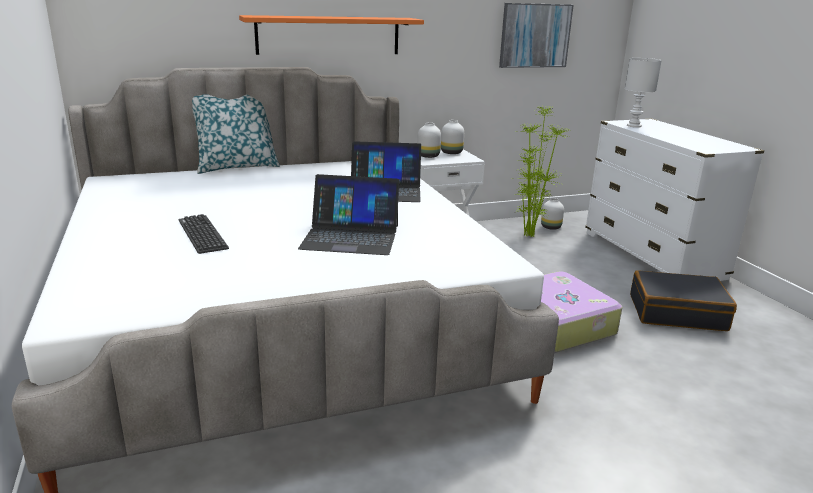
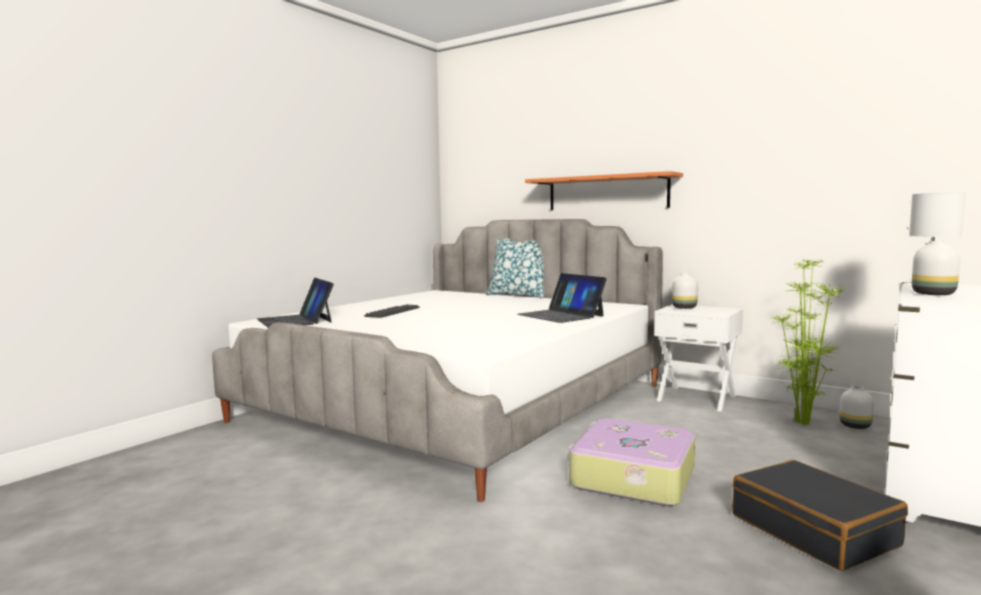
camera: 55 degrees right, 15 degrees down
laptop [298,174,400,255] -> laptop moved to [257,278,334,328]
white vase [441,120,464,154] -> white vase moved to [912,241,960,295]
picture [499,3,574,68] -> none

